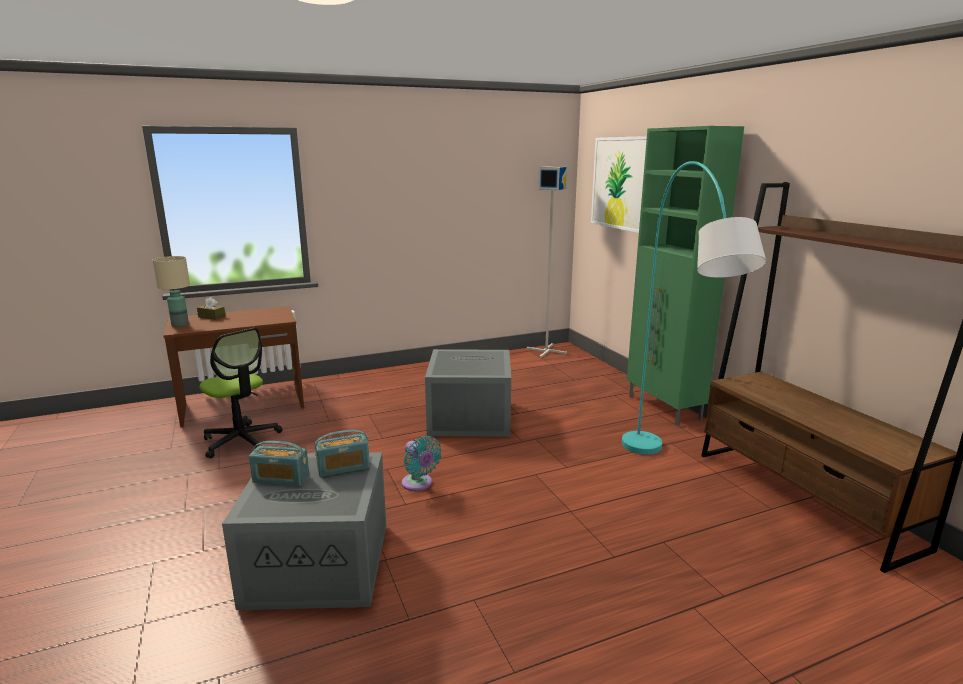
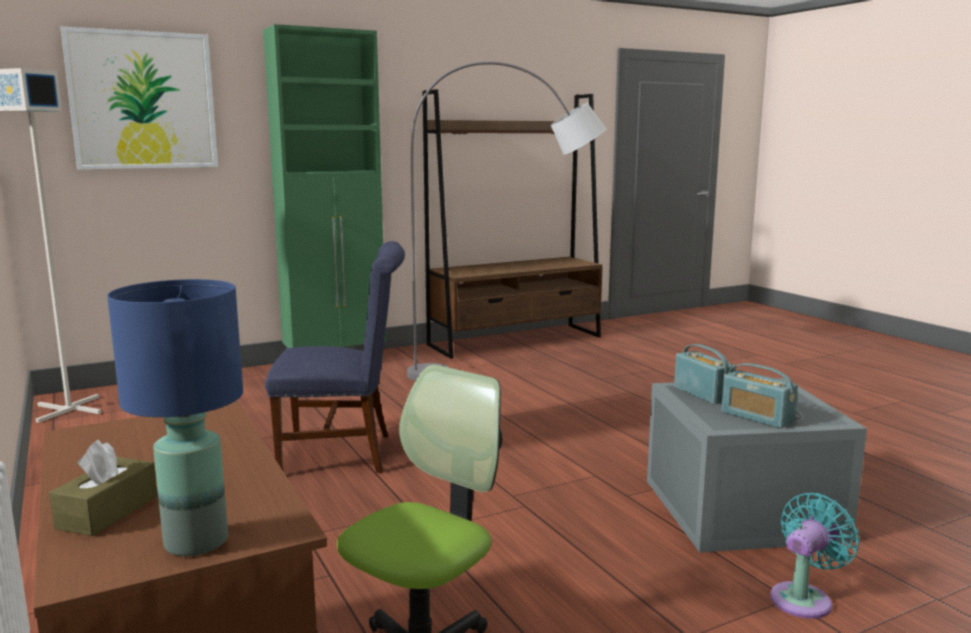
camera: 95 degrees left, 5 degrees down
beige table lamp [153,256,190,327] -> blue table lamp [107,279,243,556]
radio [249,441,309,486] -> radio turned 135 degrees clockwise [721,363,798,429]
turquoise fan [402,436,442,491] -> turquoise fan moved to [770,493,860,619]
grey storage box [425,349,511,437] -> blue chair [265,241,405,473]
turquoise floor lamp [622,161,767,455] -> grey floor lamp [407,62,606,381]

